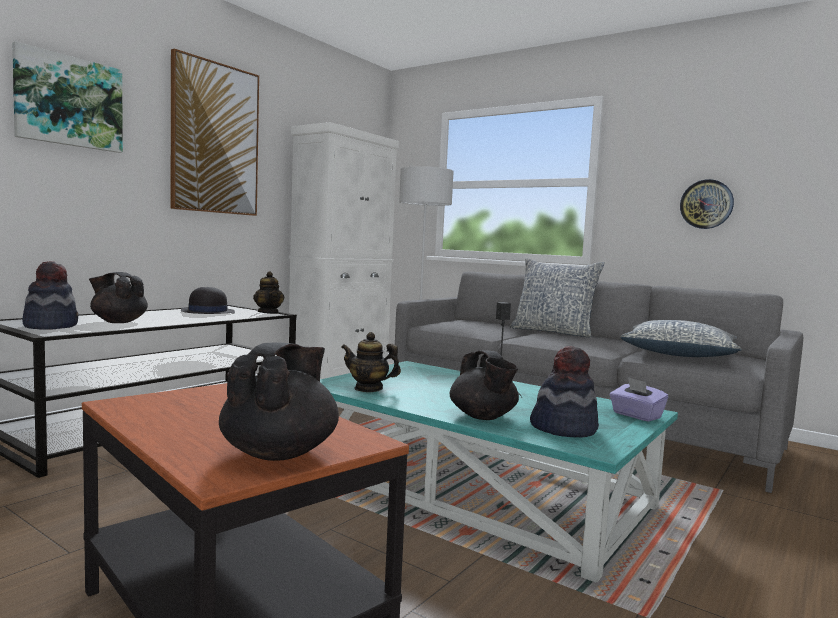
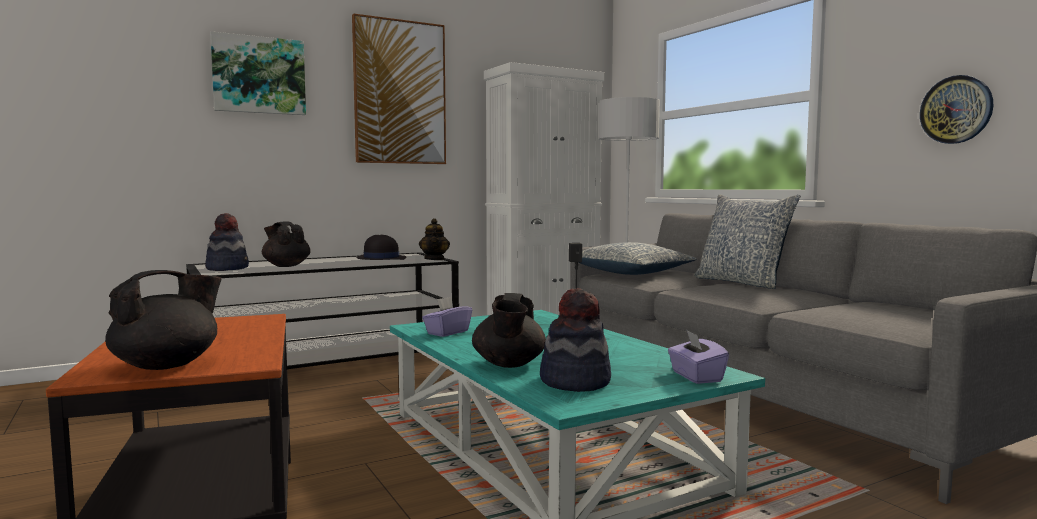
camera: 25 degrees right, 0 degrees up
teapot [341,332,401,392] -> purple tissue box [422,297,472,337]
pillow [621,320,741,357] -> pillow moved to [579,242,696,275]

